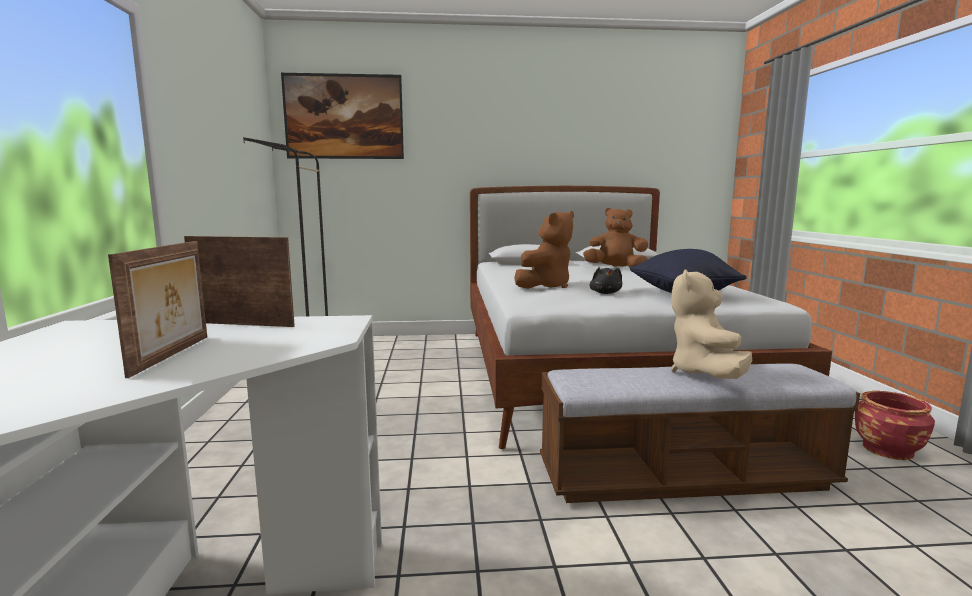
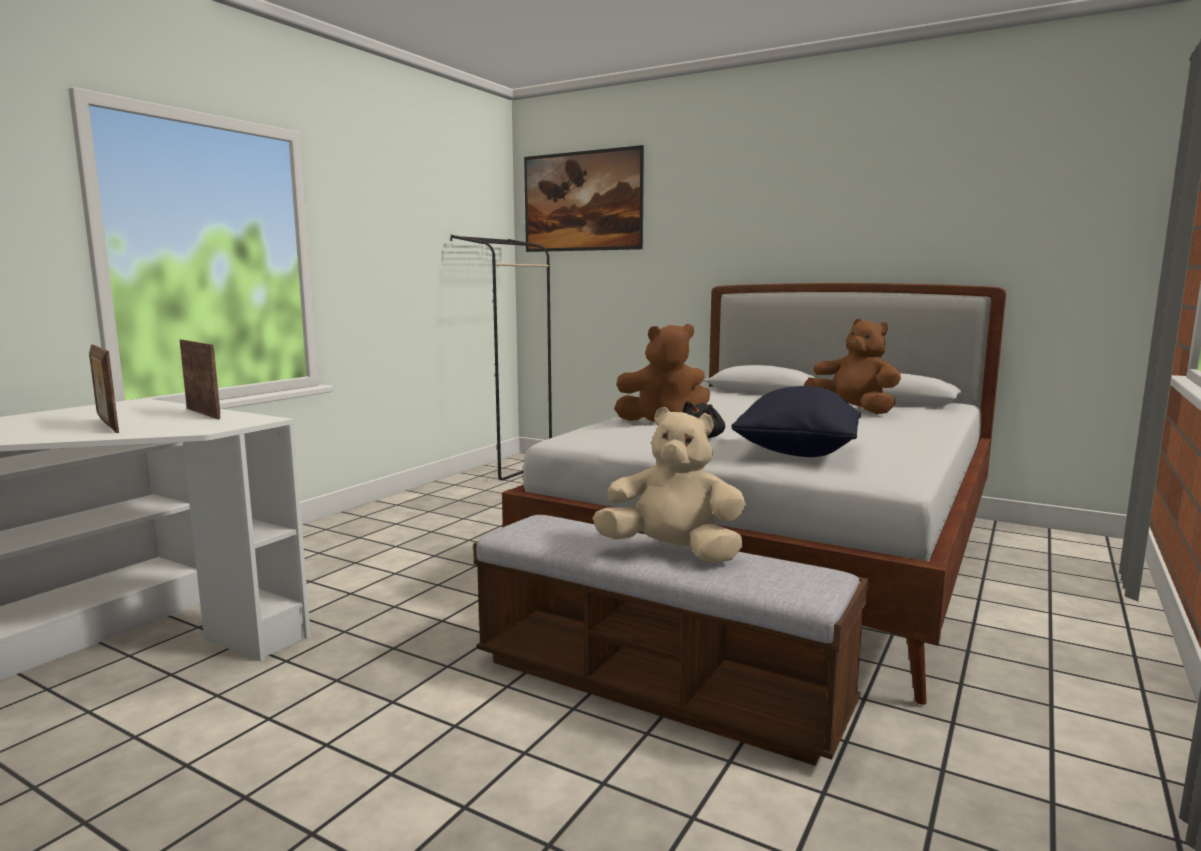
camera: 35 degrees right, 0 degrees up
picture frame [108,241,207,378] -> picture frame turned 105 degrees clockwise [89,344,119,433]
beige plush toy [671,269,752,379] -> beige plush toy turned 60 degrees clockwise [592,407,746,563]
red planter [855,391,935,460] -> none

